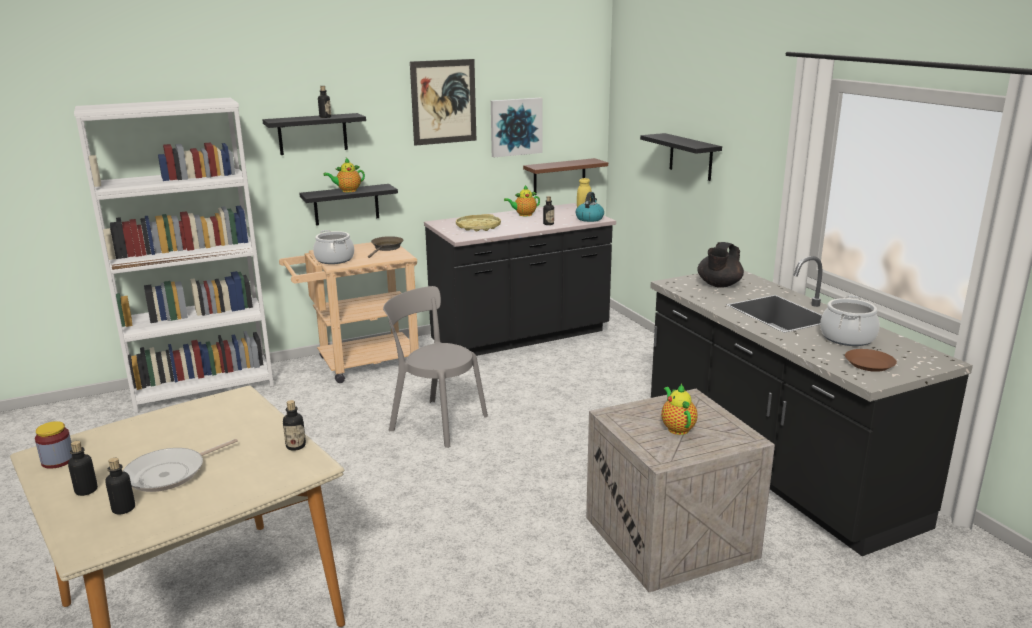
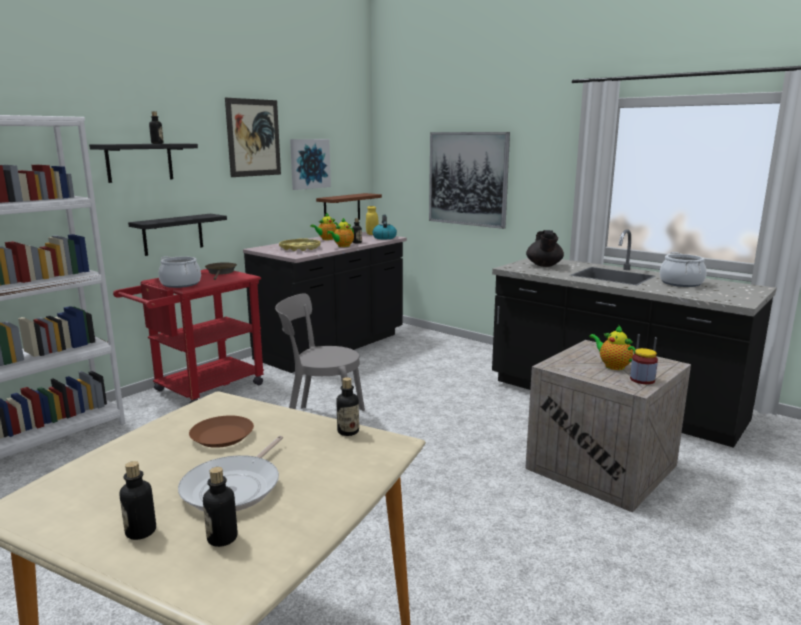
camera: 25 degrees left, 5 degrees down
jar [35,421,72,469] -> jar moved to [630,348,658,384]
beige cart [279,242,419,383] -> red cart [113,269,264,404]
teapot [323,158,365,192] -> teapot moved to [327,218,354,247]
black shelf [640,133,722,181] -> picture [429,132,510,229]
brown plate [845,349,897,372] -> brown plate moved to [189,415,254,448]

